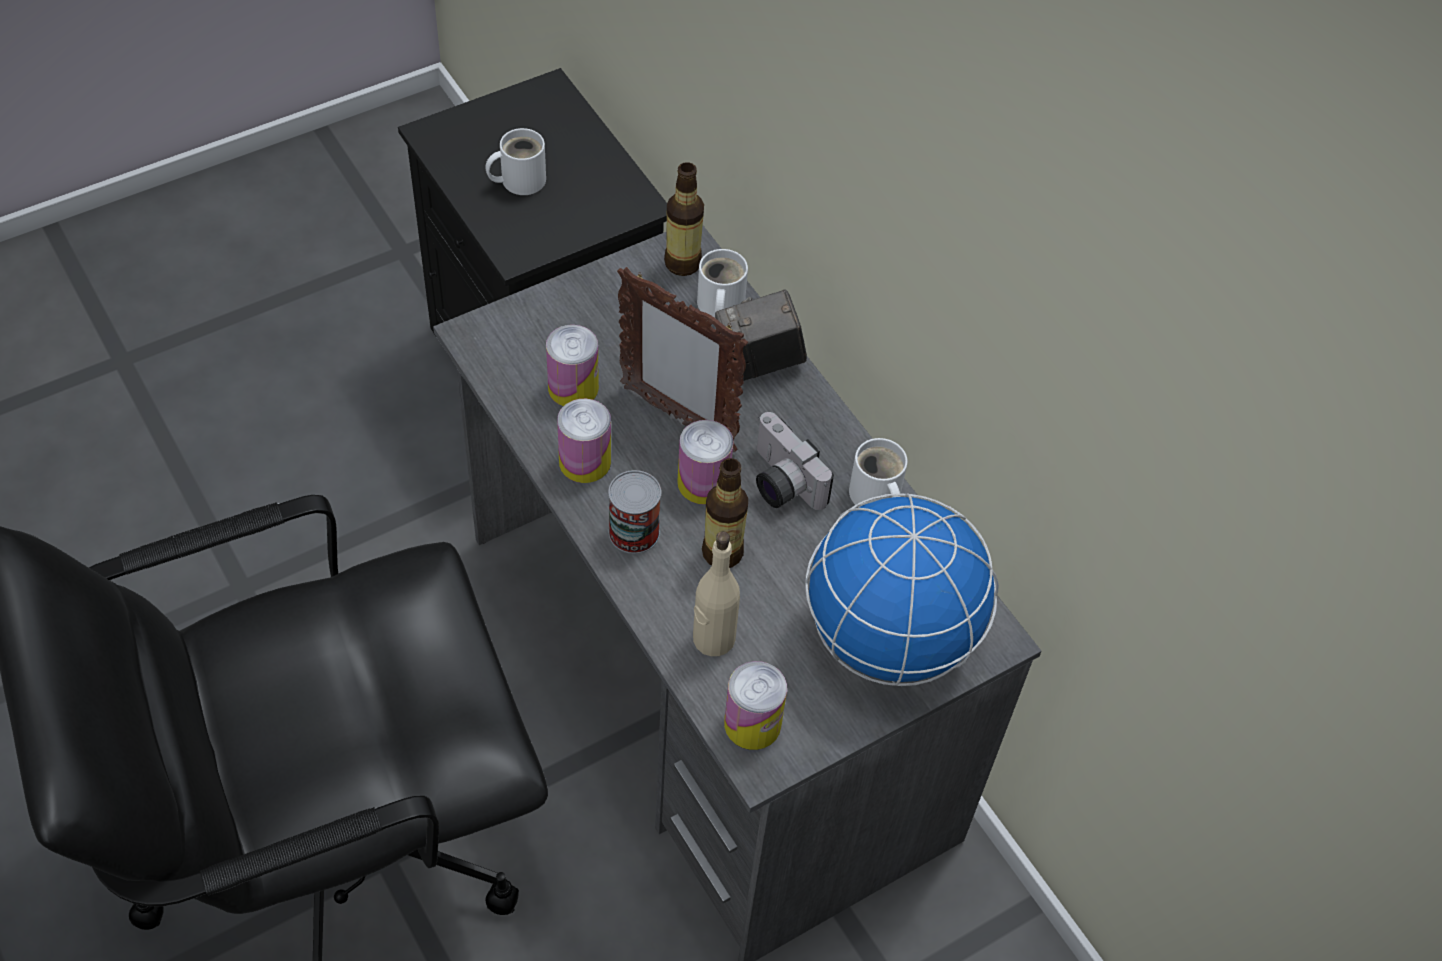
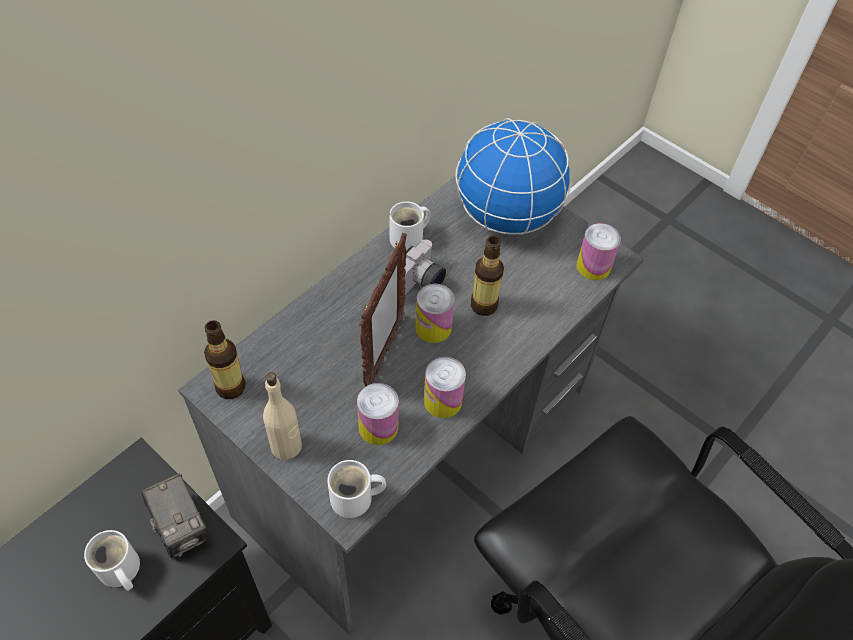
camera: 105 degrees left, 0 degrees up
can [608,470,661,554] -> none
beige bottle [693,532,740,656] -> beige bottle moved to [263,372,302,460]
white mug [697,249,748,318] -> white mug moved to [327,460,386,518]
camera [715,289,807,381] -> camera moved to [142,474,207,559]

